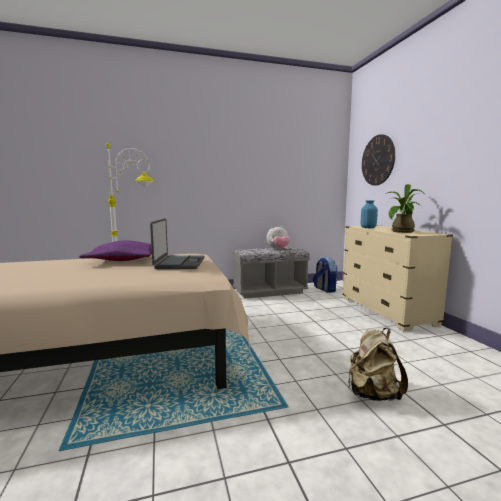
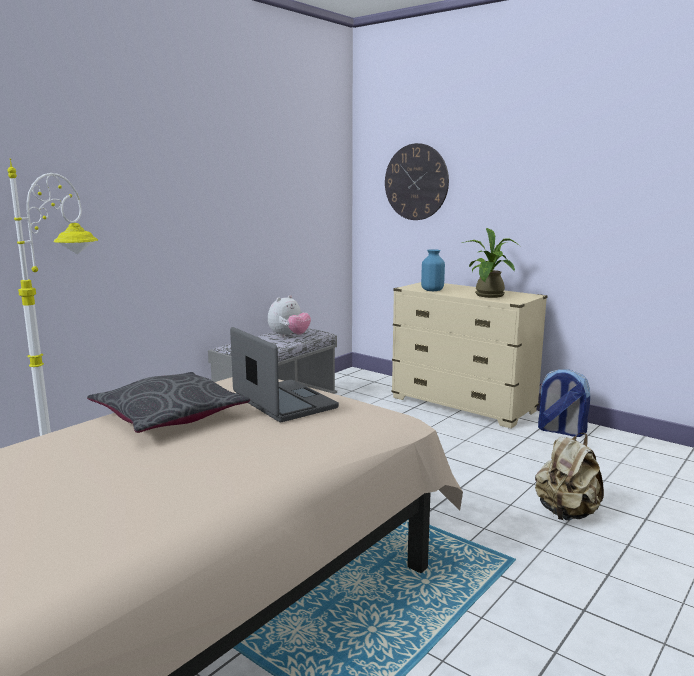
camera: 35 degrees left, 5 degrees up
purple pillow [79,240,152,261] -> grey pillow [87,372,250,433]
backpack [313,257,338,293] -> backpack moved to [538,369,590,437]

